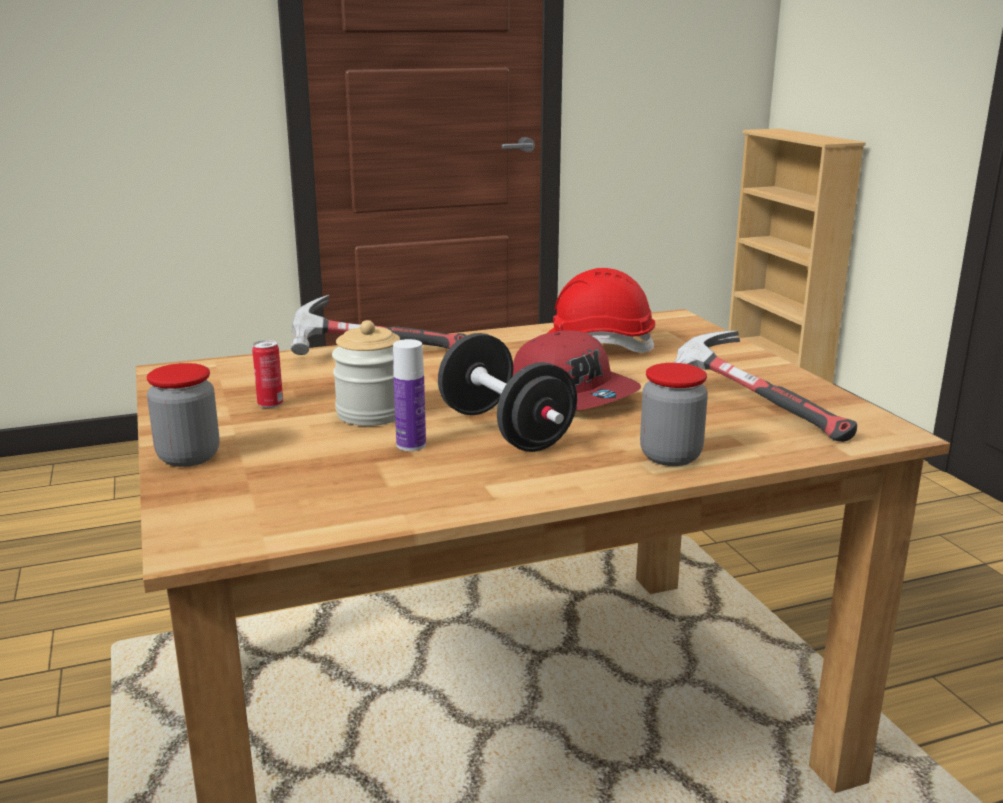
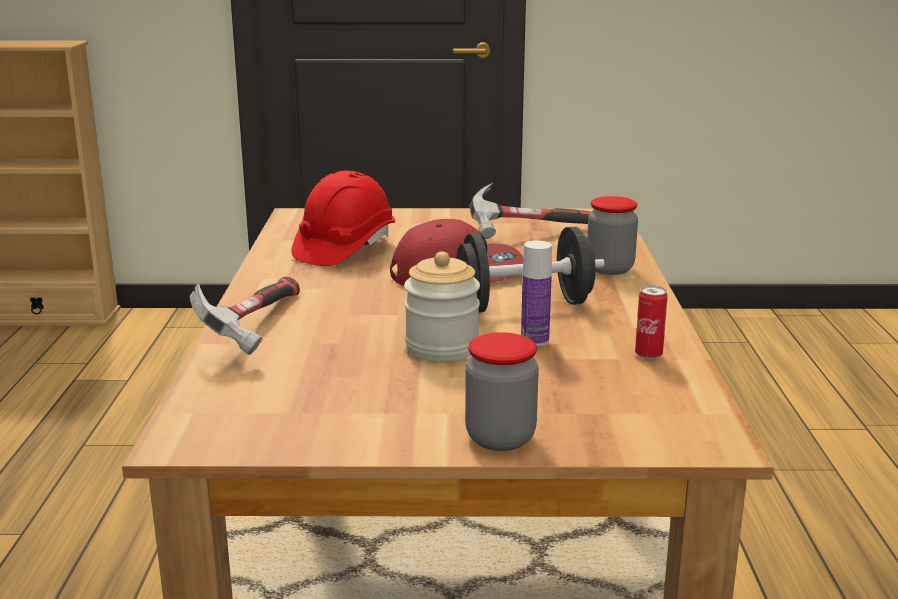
camera: 70 degrees left, 0 degrees up
can [252,340,283,408] -> can moved to [635,285,668,359]

